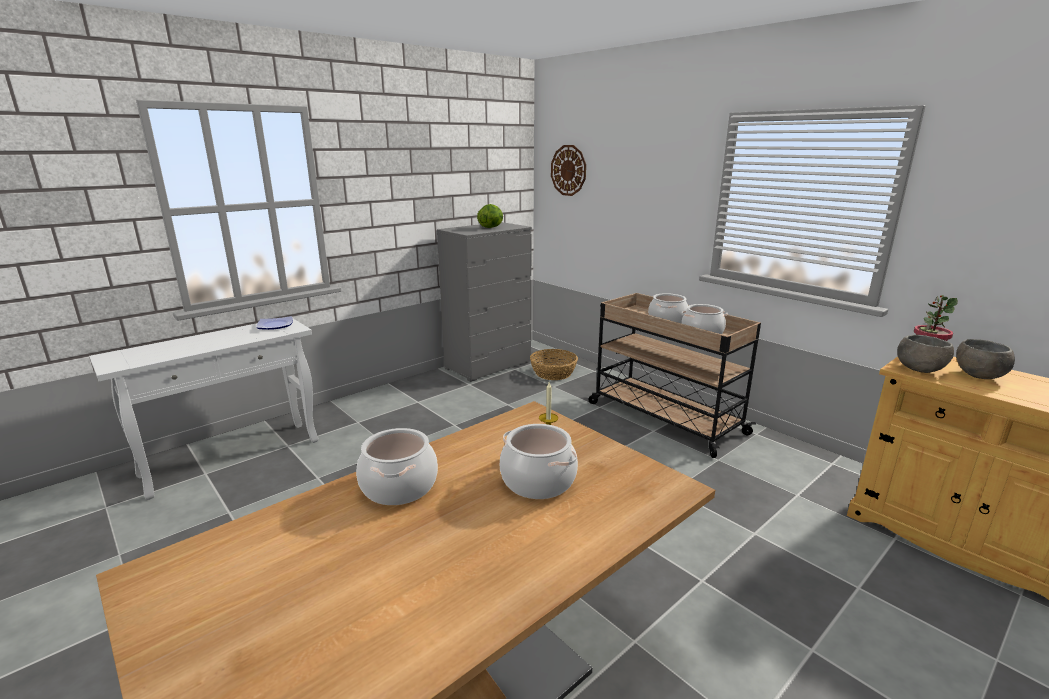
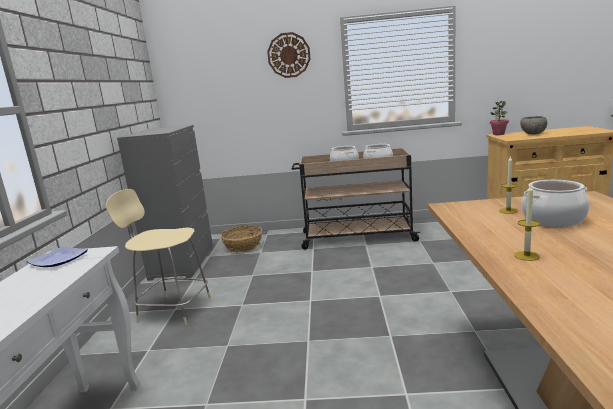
camera: 45 degrees left, 5 degrees down
cooking pot [356,428,438,505] -> candle [514,185,540,261]
lettuce [477,204,503,228] -> none
wall clock [551,145,586,196] -> wall clock moved to [267,32,310,78]
grey bowl [897,335,954,373] -> none
none -> beige chair [106,189,211,325]

